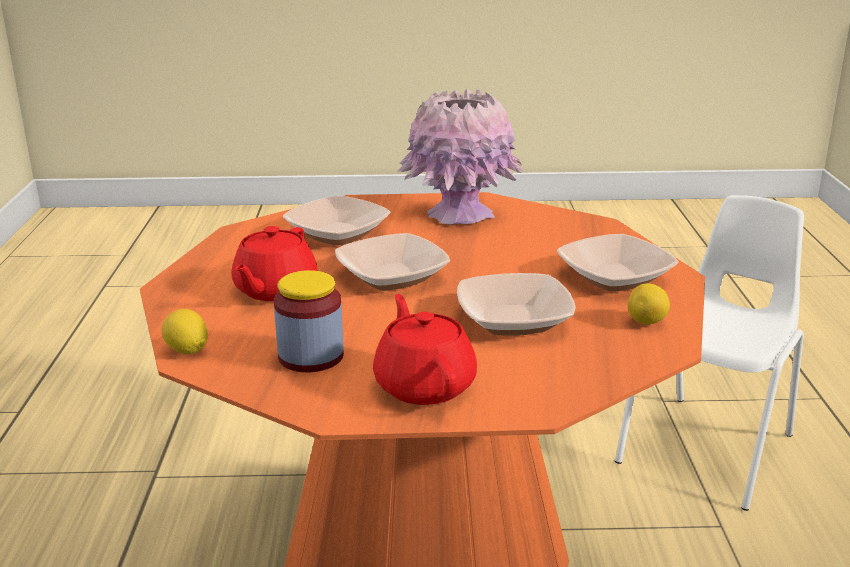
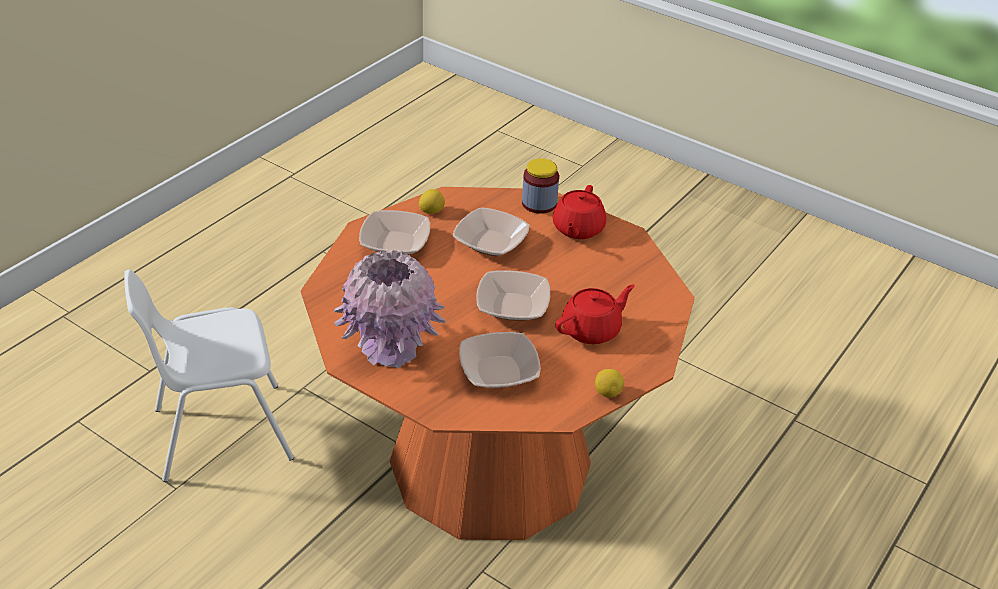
camera: 145 degrees left, 15 degrees up
lemon [162,309,208,354] -> lemon moved to [595,369,624,398]
jar [274,270,344,372] -> jar moved to [522,158,559,214]

